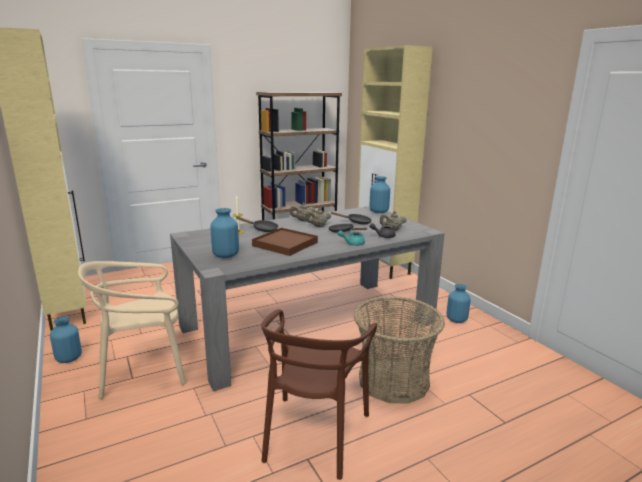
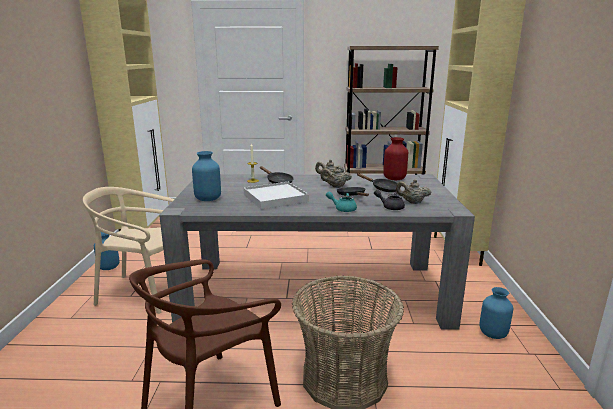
camera: 30 degrees right, 0 degrees up
brown tray [252,228,318,256] -> white tray [244,182,309,209]
blue vase [370,176,390,213] -> none
none -> red vase [383,137,408,180]

